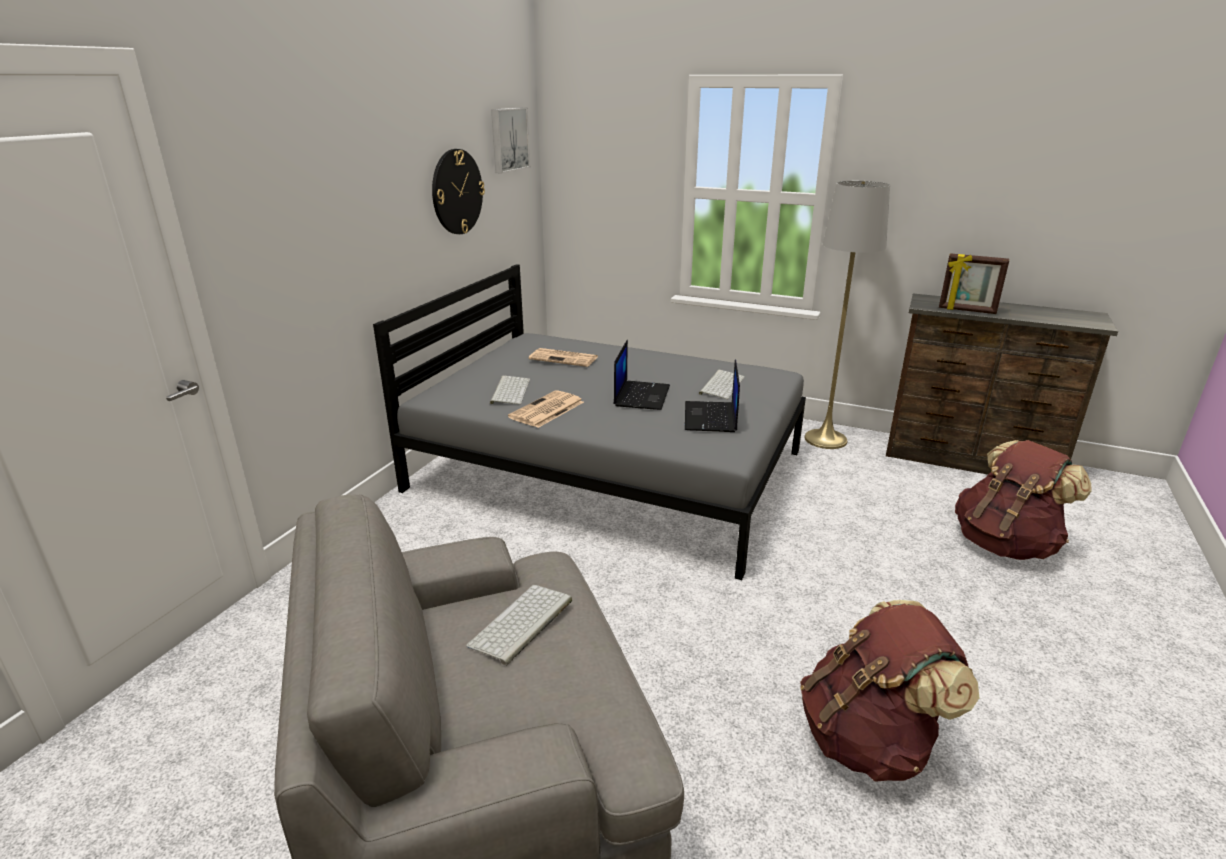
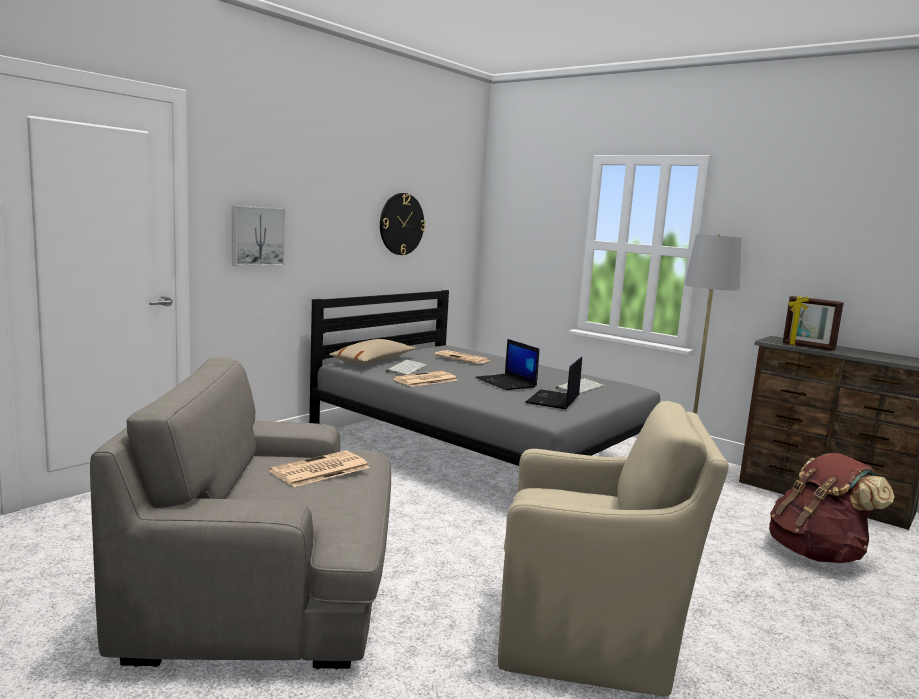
camera: 15 degrees right, 15 degrees down
keyboard [466,585,572,666] -> newspaper [269,451,370,487]
picture [491,107,531,173] -> picture moved to [232,206,286,266]
laptop [614,340,670,410] -> laptop turned 120 degrees clockwise [475,339,540,390]
brown backpack [800,600,980,781] -> beige armchair [498,401,729,696]
none -> beige pillow [329,339,416,364]

